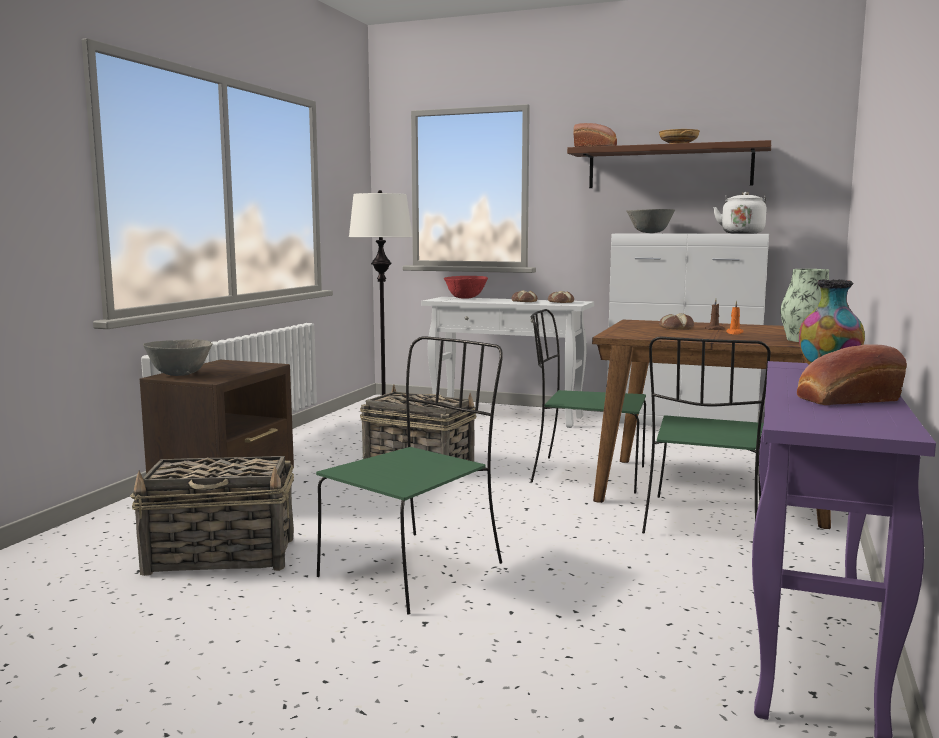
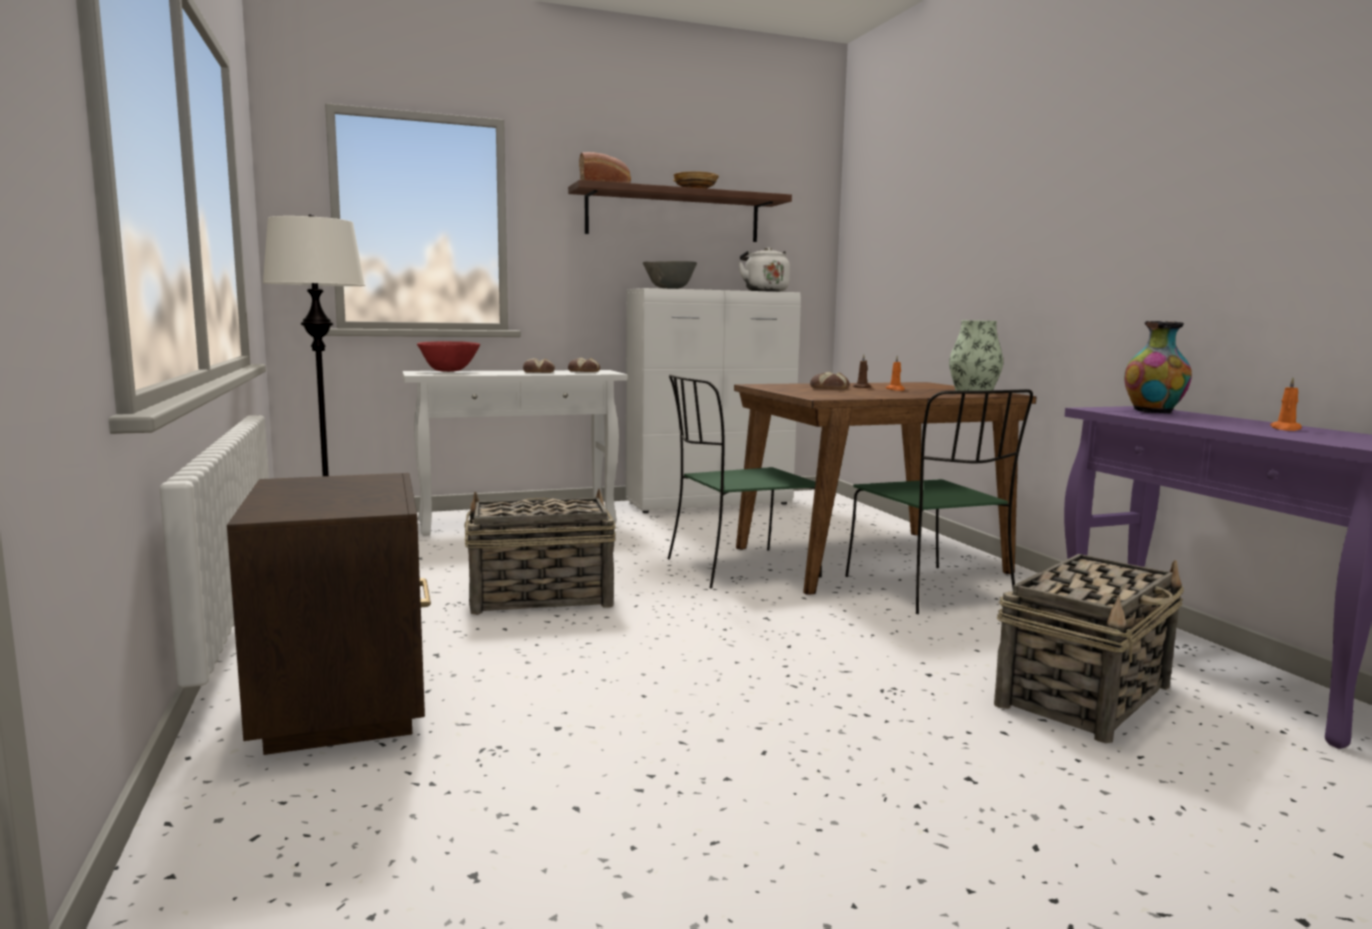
camera: 40 degrees left, 0 degrees up
basket [130,456,294,576] -> basket moved to [994,554,1184,743]
grey bowl [143,339,212,376] -> none
green chair [316,336,503,615] -> none
bread [797,344,907,405] -> orange candle [1270,377,1302,431]

